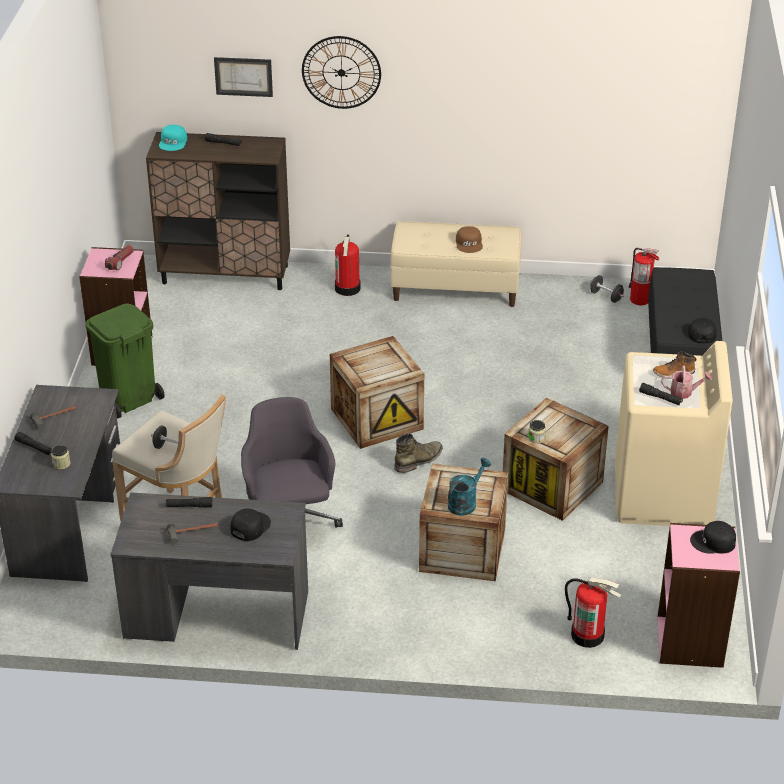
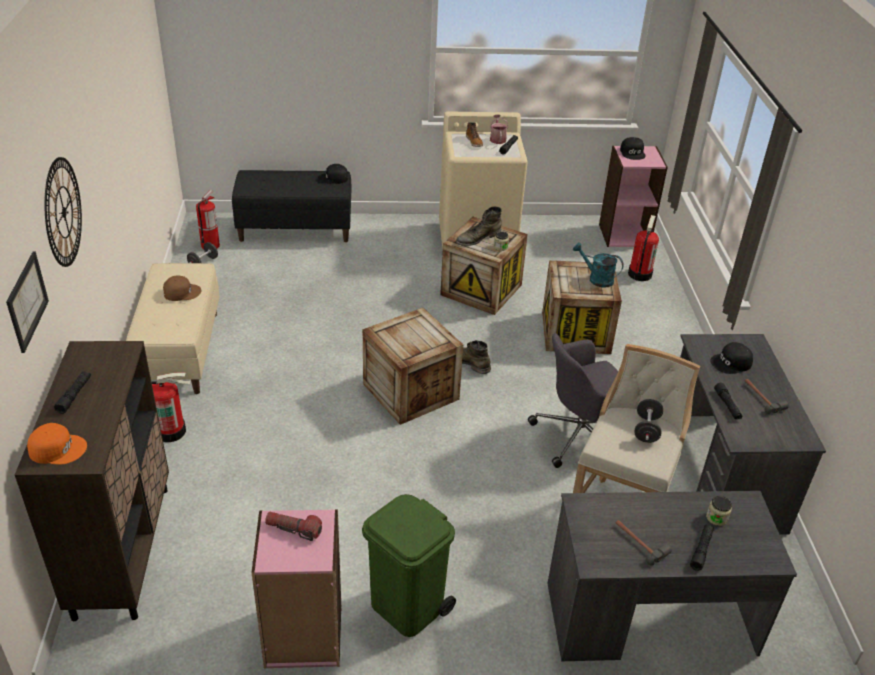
camera: 100 degrees left, 0 degrees up
turquoise cap [159,125,187,151] -> orange cap [27,423,87,465]
black cap [230,508,271,541] -> black cap turned 45 degrees counterclockwise [710,342,753,374]
none -> green boot [456,206,502,246]

